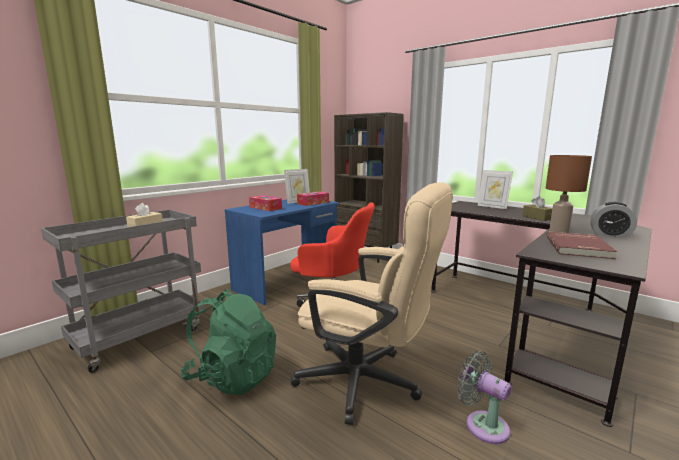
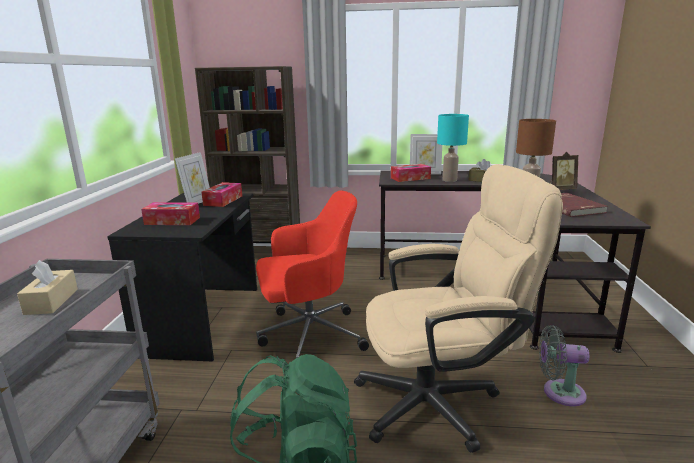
camera: 35 degrees left, 5 degrees up
blue desk [224,199,339,305] -> black desk [107,193,257,362]
alarm clock [590,202,637,238] -> picture frame [550,152,579,190]
none -> tissue box [391,164,431,182]
none -> turquoise table lamp [437,114,469,182]

